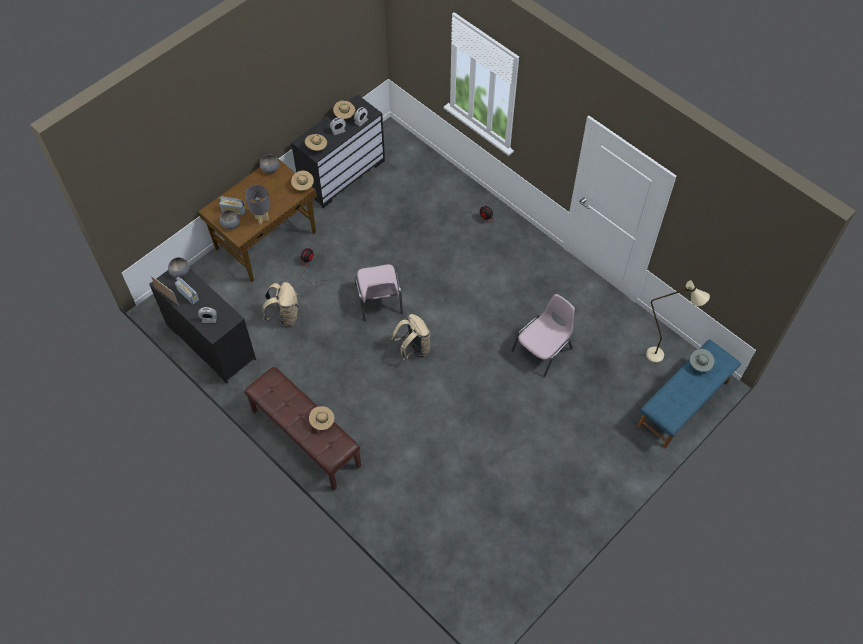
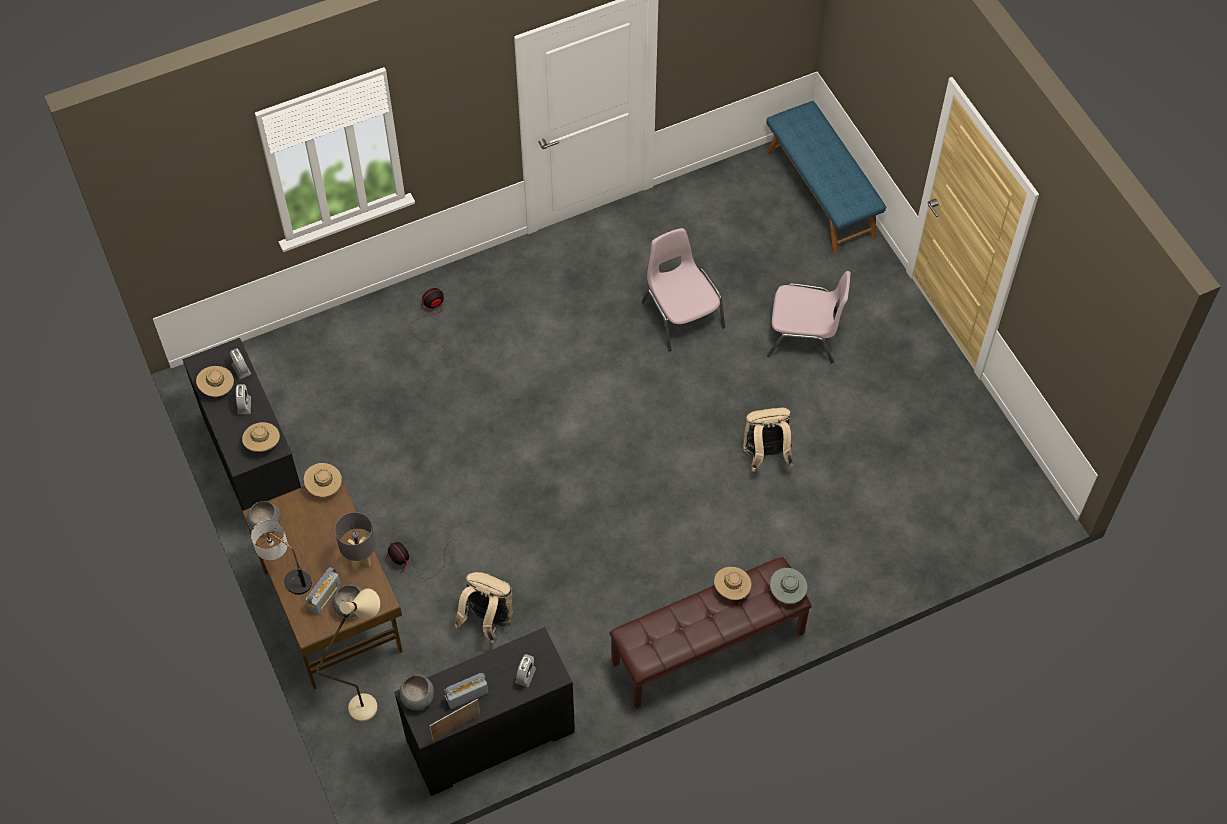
camera: 70 degrees left, 0 degrees up
pink chair [355,264,403,321] -> pink chair moved to [767,271,851,363]
beige backpack [391,314,431,361] -> beige backpack moved to [742,408,794,472]
beige floor lamp [646,280,710,363] -> beige floor lamp moved to [316,589,380,722]
grey hat [690,349,715,372] -> grey hat moved to [770,568,808,604]
none -> table lamp [251,520,312,595]

